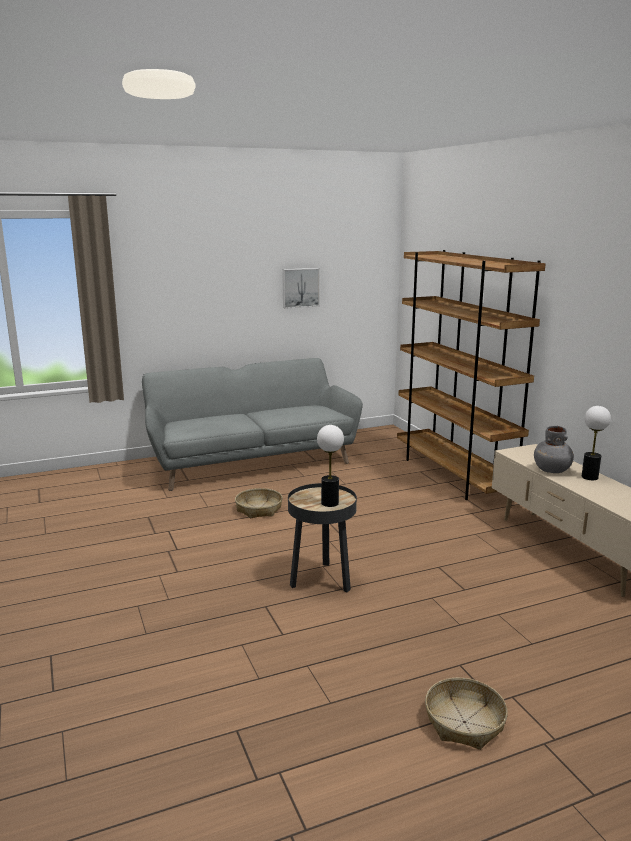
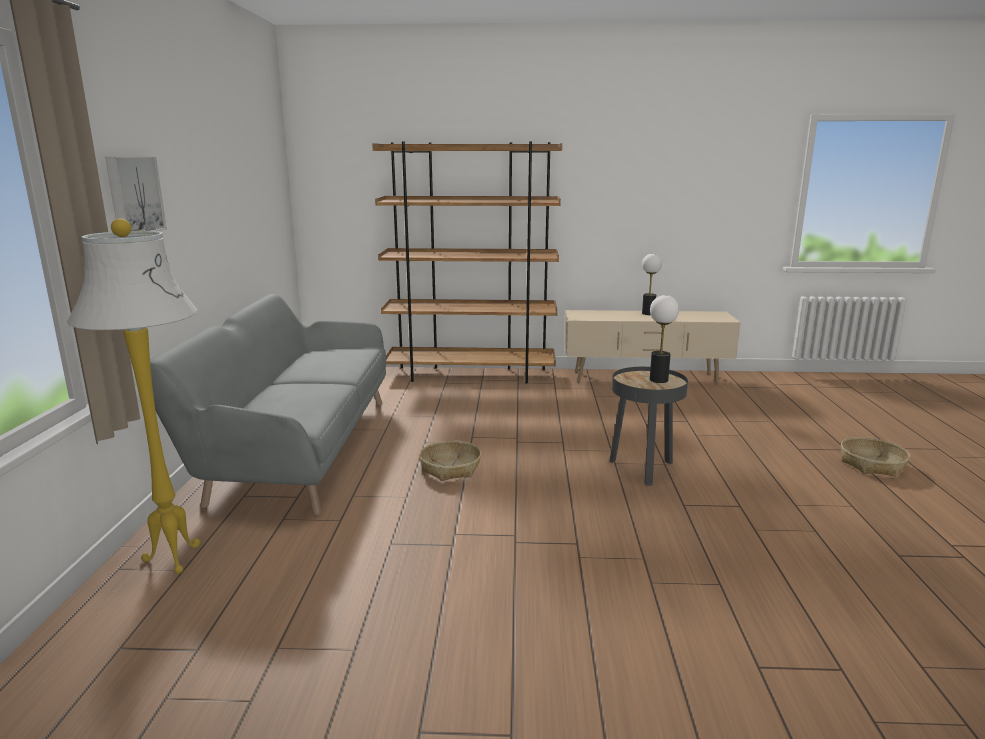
camera: 65 degrees left, 0 degrees up
picture [282,268,320,309] -> picture moved to [105,157,167,231]
grey vase [534,426,574,473] -> none
none -> white floor lamp [67,218,200,574]

